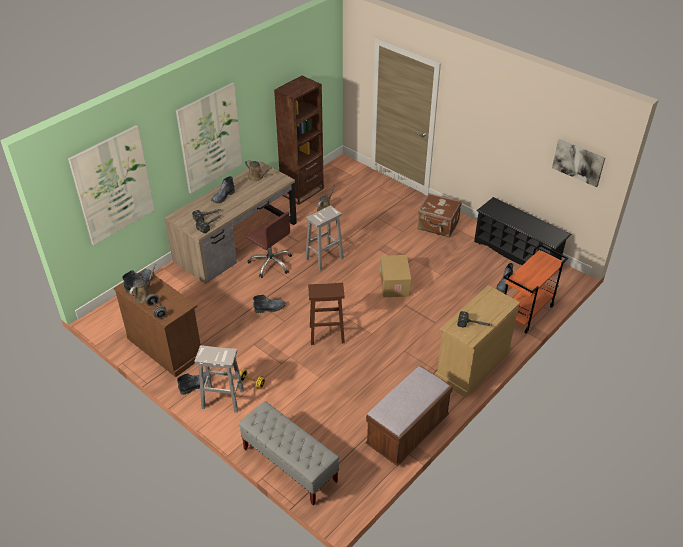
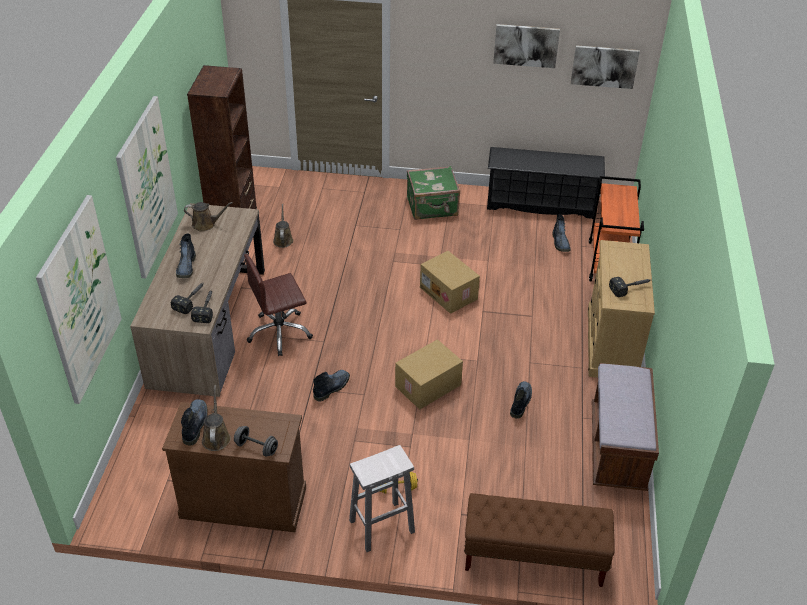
camera: 35 degrees left, 0 degrees up
boot [177,372,212,395] -> boot moved to [510,381,532,419]
grey bench [239,401,339,505] -> brown bench [464,493,615,587]
brown office chair [246,212,292,278] -> brown office chair turned 150 degrees clockwise [244,254,313,356]
white stool [305,205,344,271] -> none
brown stool [308,283,345,345] -> cardboard box [395,339,463,409]
brown suitcase [418,193,462,238] -> green suitcase [407,166,460,220]
none -> picture [493,24,560,68]

